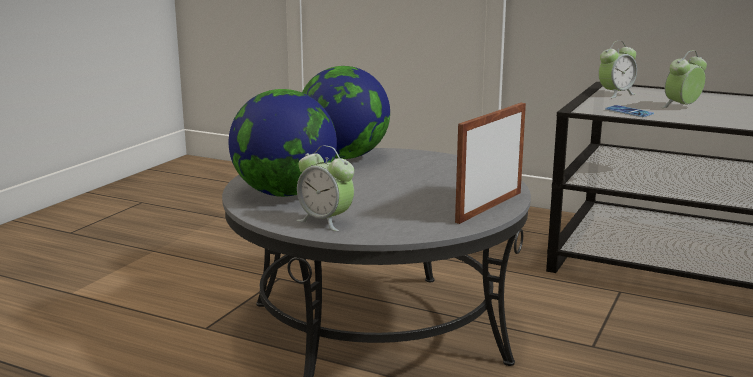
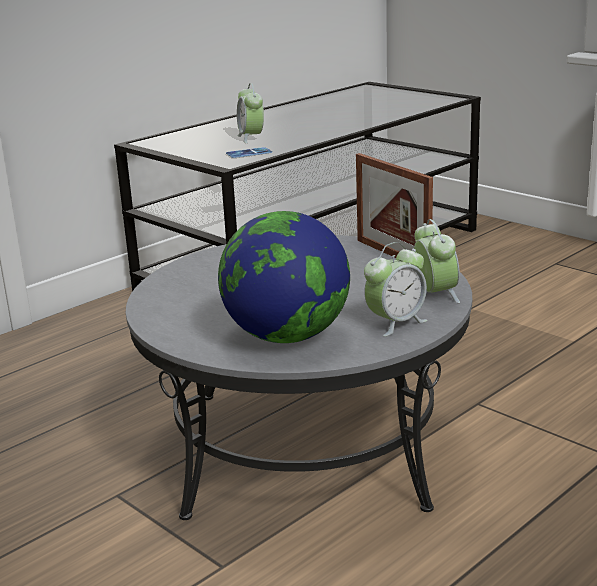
camera: 70 degrees left, 5 degrees up
globe [302,66,390,159] -> none
alarm clock [598,41,637,98] -> alarm clock moved to [414,219,460,303]

